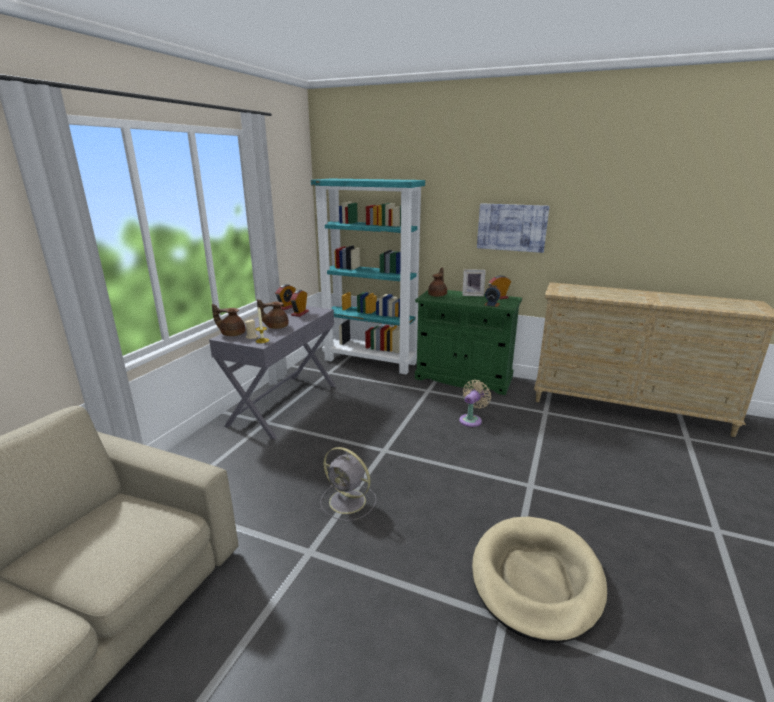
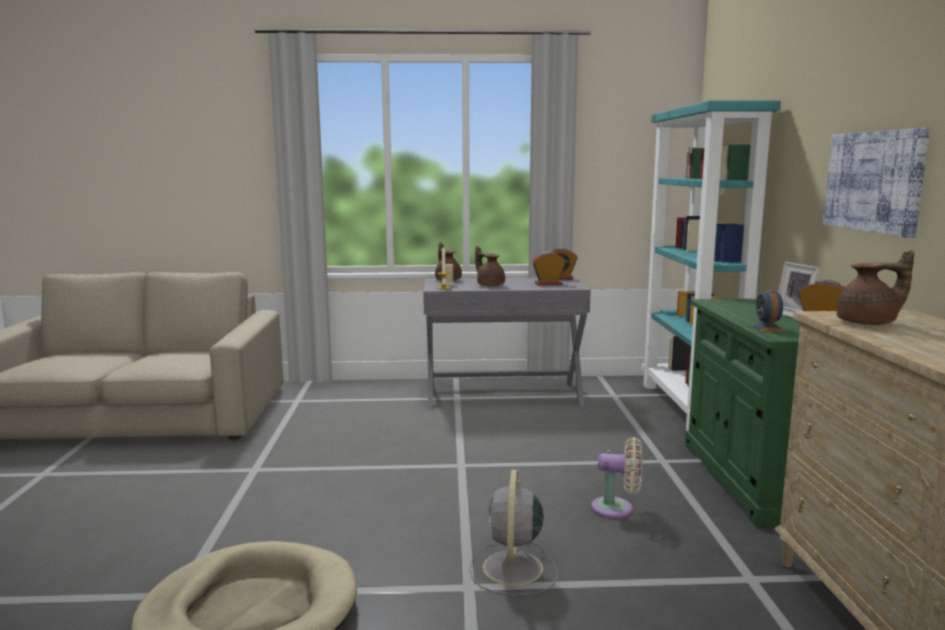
camera: 65 degrees right, 10 degrees down
grey fan [320,447,376,521] -> grey fan moved to [470,469,557,595]
brown teapot [428,267,447,297] -> brown teapot moved to [837,250,914,325]

